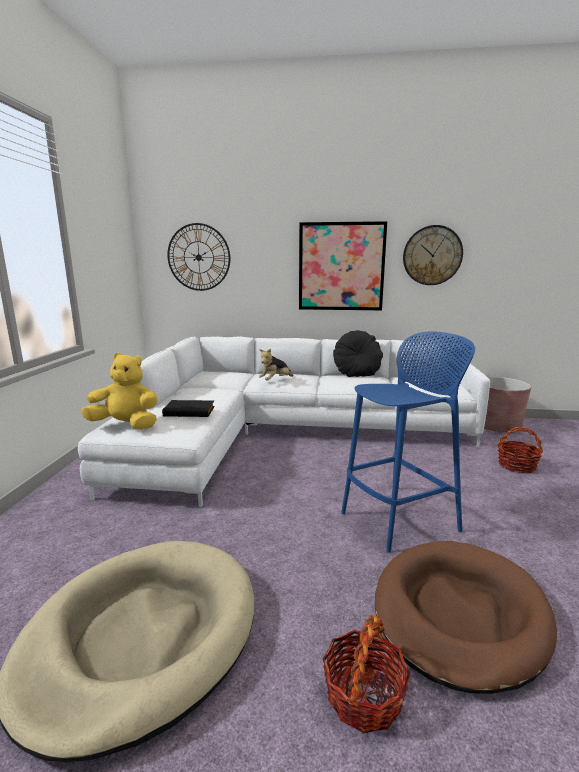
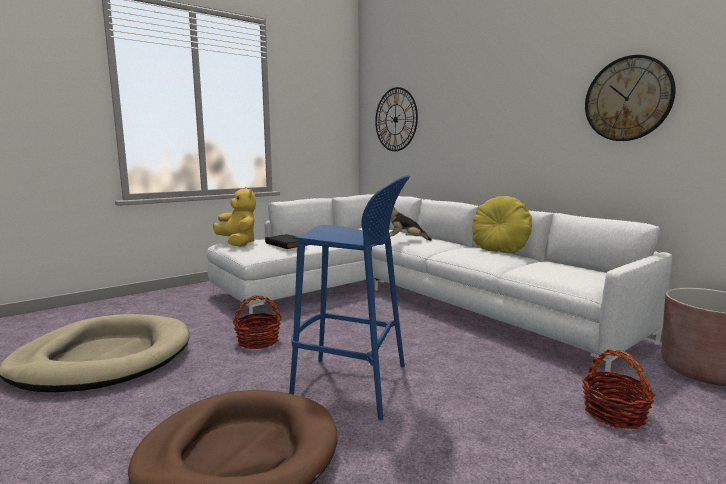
camera: 45 degrees right, 5 degrees down
picture [299,221,387,310] -> none
basket [323,615,411,733] -> basket moved to [233,295,282,349]
black pillow [333,330,383,377] -> yellow pillow [472,196,532,253]

